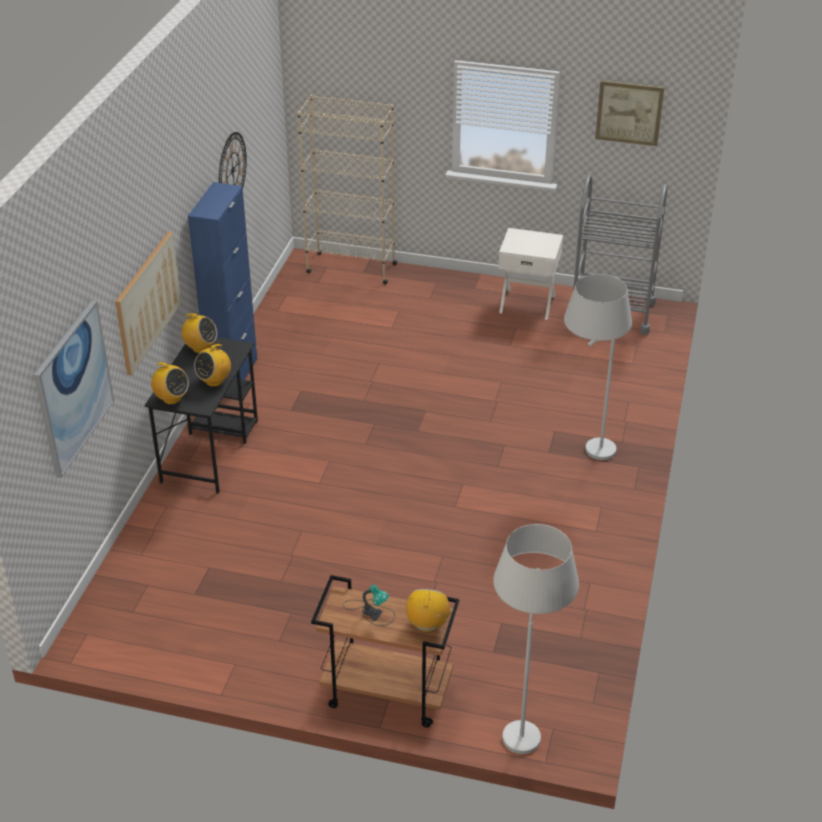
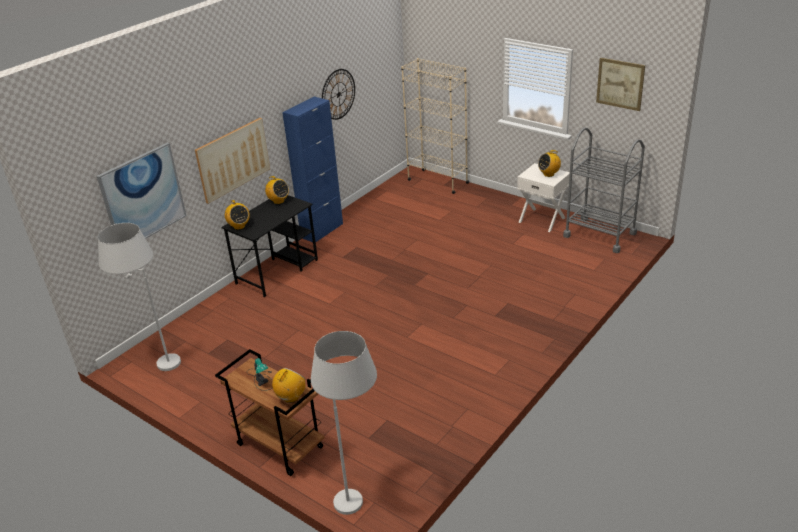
camera: 25 degrees right, 5 degrees down
radio [194,344,231,387] -> radio moved to [538,150,561,177]
white floor lamp [564,274,632,460] -> white floor lamp moved to [98,223,181,371]

